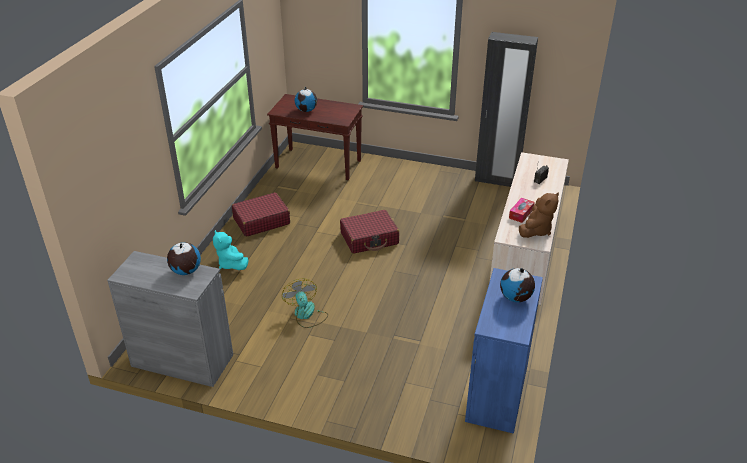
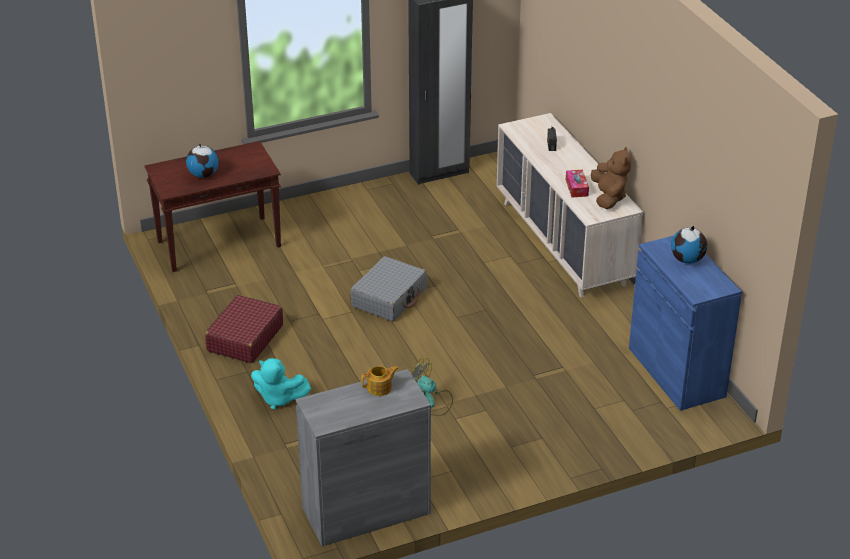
camera: 40 degrees left, 0 degrees up
globe [167,242,201,275] -> teapot [361,366,398,396]
red suitcase [340,210,399,254] -> grey suitcase [350,256,427,321]

